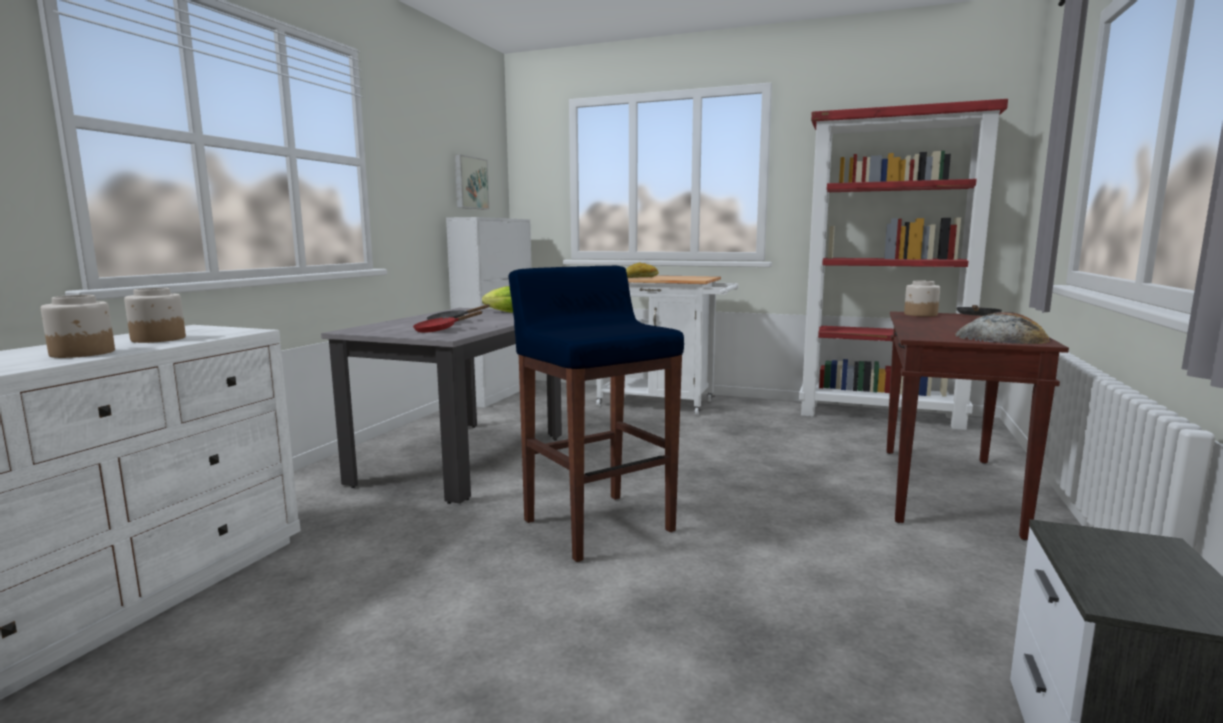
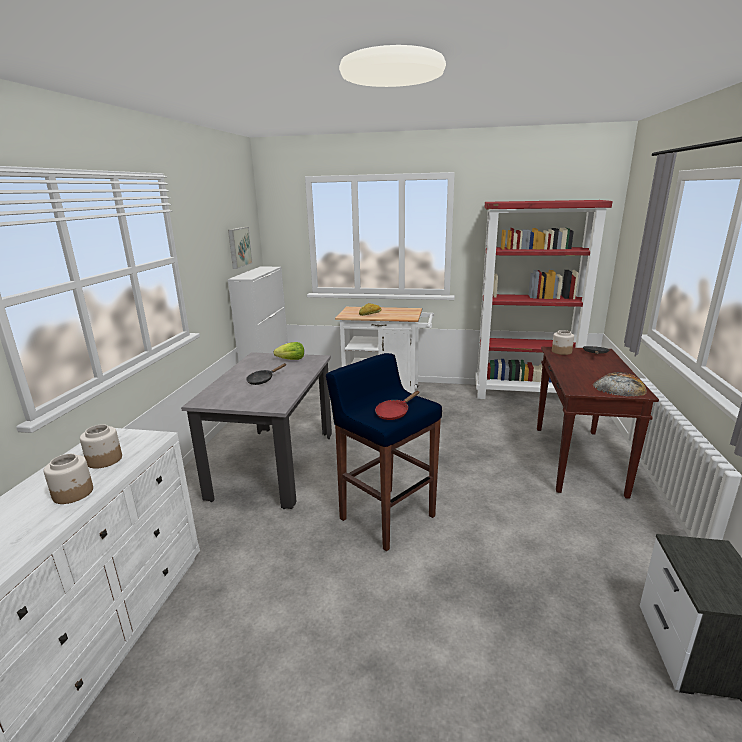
camera: 10 degrees left, 10 degrees up
red frying pan [413,311,483,333] -> red frying pan moved to [375,391,420,420]

